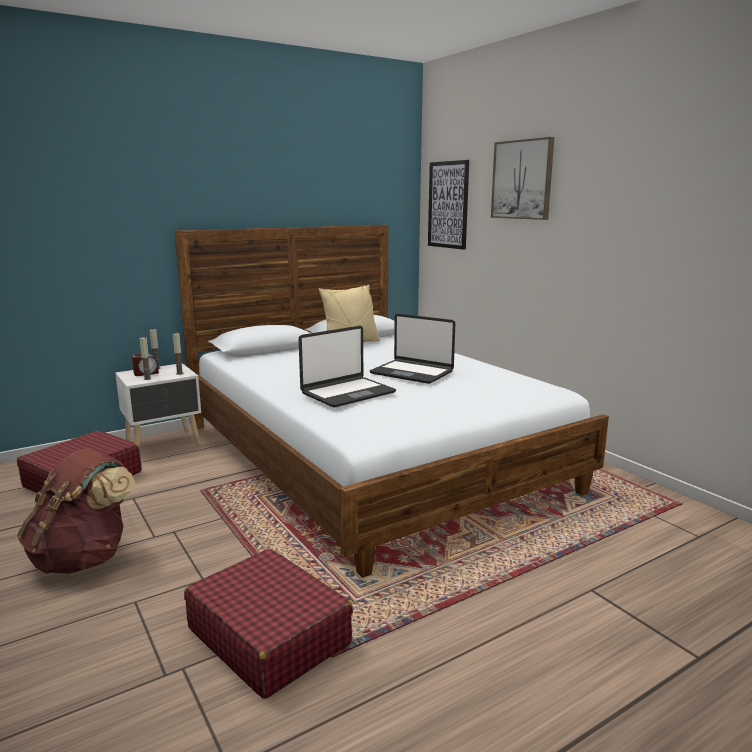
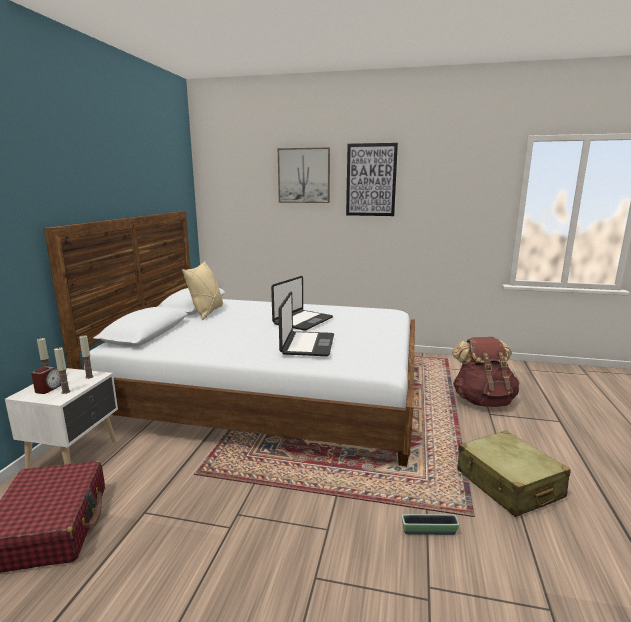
camera: 45 degrees left, 0 degrees up
brown backpack [17,448,135,574] -> brown backpack moved to [452,337,519,407]
red suitcase [184,549,353,699] -> planter [402,514,459,535]
laptop [370,314,455,384] -> laptop turned 45 degrees counterclockwise [271,276,333,331]
picture [428,160,469,250] -> picture moved to [346,143,398,216]
none -> beige suitcase [457,430,571,517]

